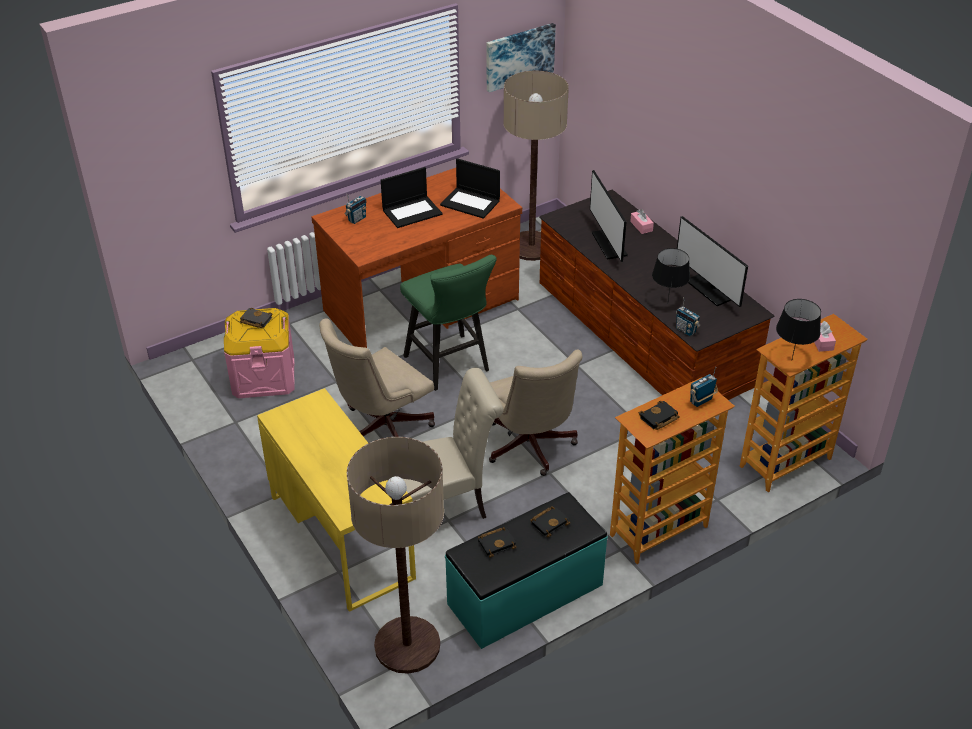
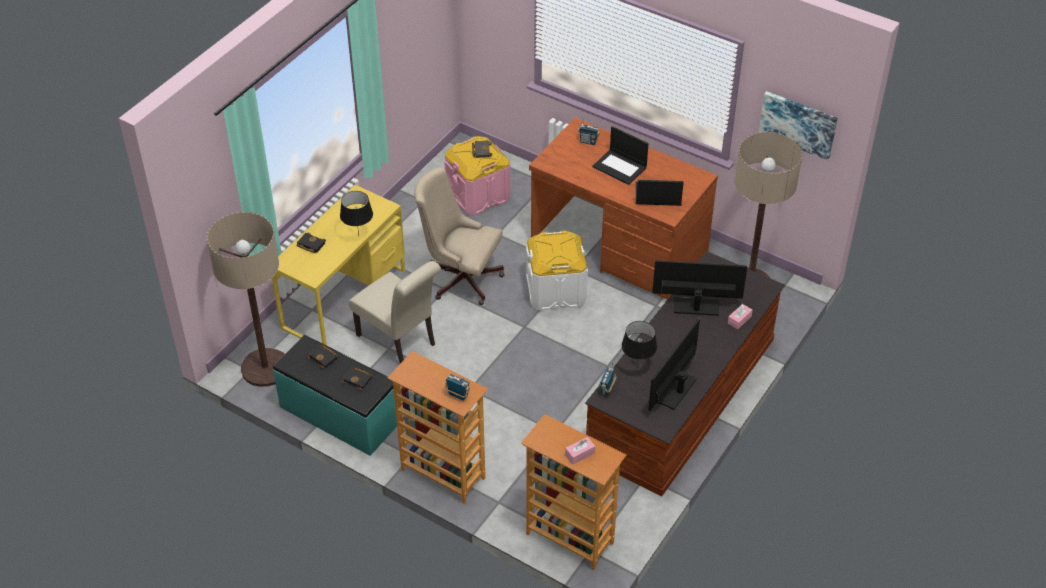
camera: 65 degrees right, 5 degrees up
green stool [400,255,497,391] -> white storage box [526,230,588,310]
laptop [440,158,500,219] -> laptop turned 90 degrees clockwise [636,180,684,206]
beige office chair [489,350,582,476] -> none
monitor [590,170,628,262] -> monitor turned 45 degrees clockwise [652,260,748,316]
black book [639,401,680,430] -> black book moved to [296,233,326,253]
black table lamp [776,299,821,359] -> black table lamp moved to [340,191,373,235]

